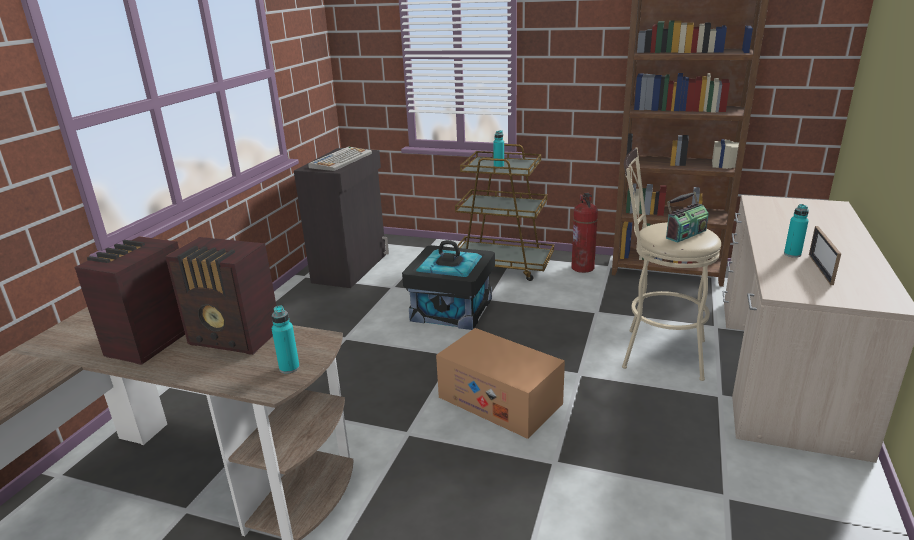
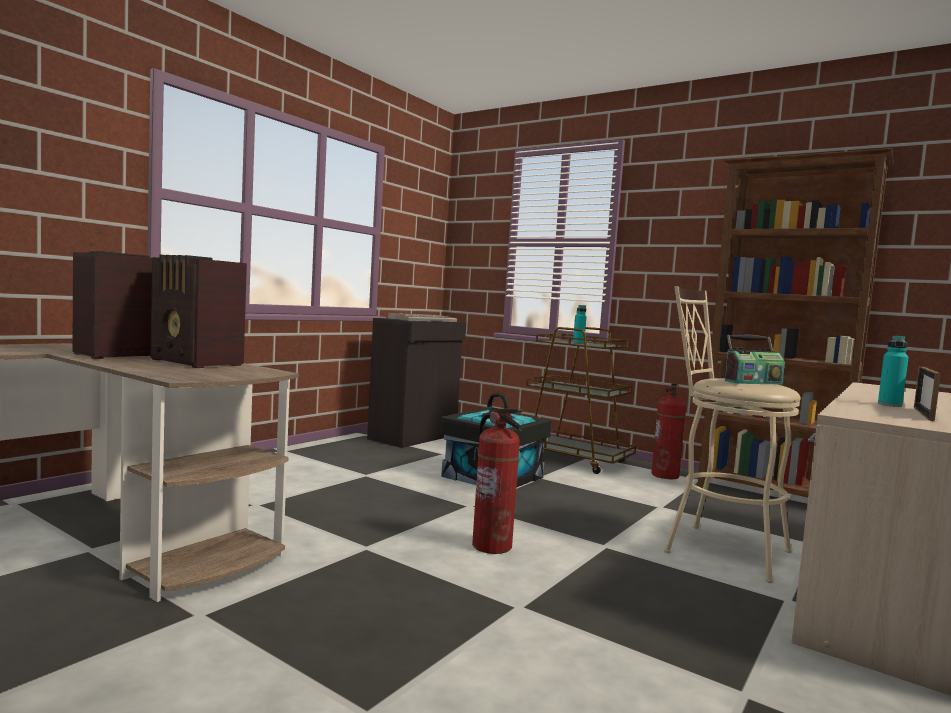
camera: 15 degrees right, 20 degrees down
turquoise bottle [272,306,300,374] -> none
cardboard box [436,328,565,439] -> fire extinguisher [472,408,523,554]

